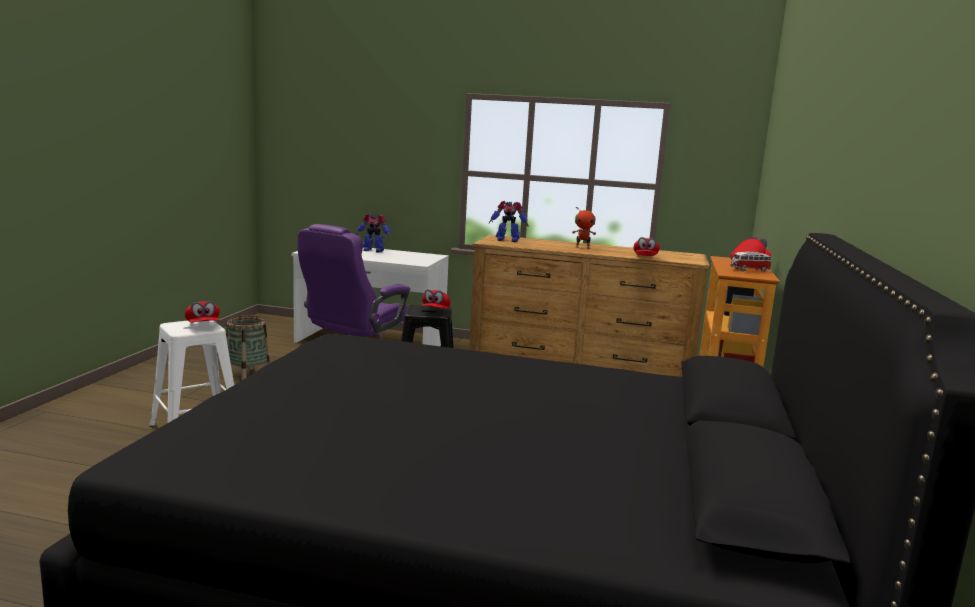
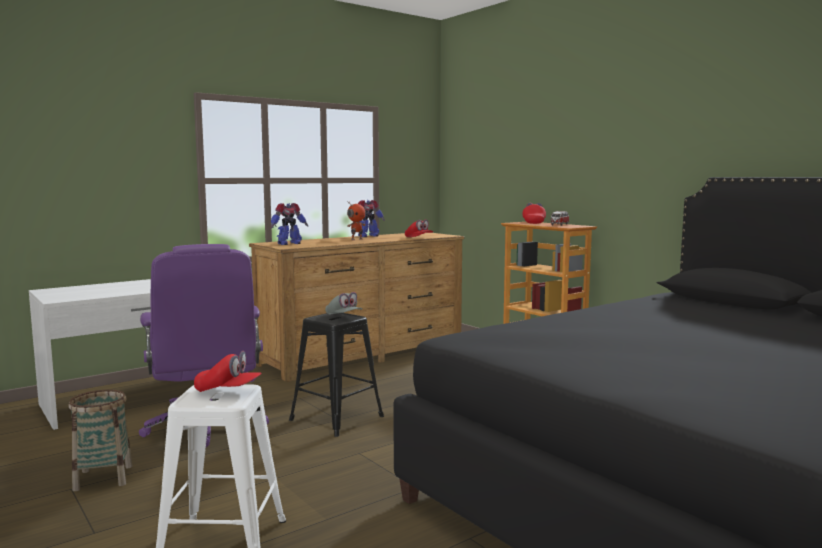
camera: 50 degrees left, 5 degrees down
toy robot [356,214,391,253] -> toy robot moved to [353,200,385,237]
red cap [421,289,451,309] -> grey cap [325,292,363,315]

